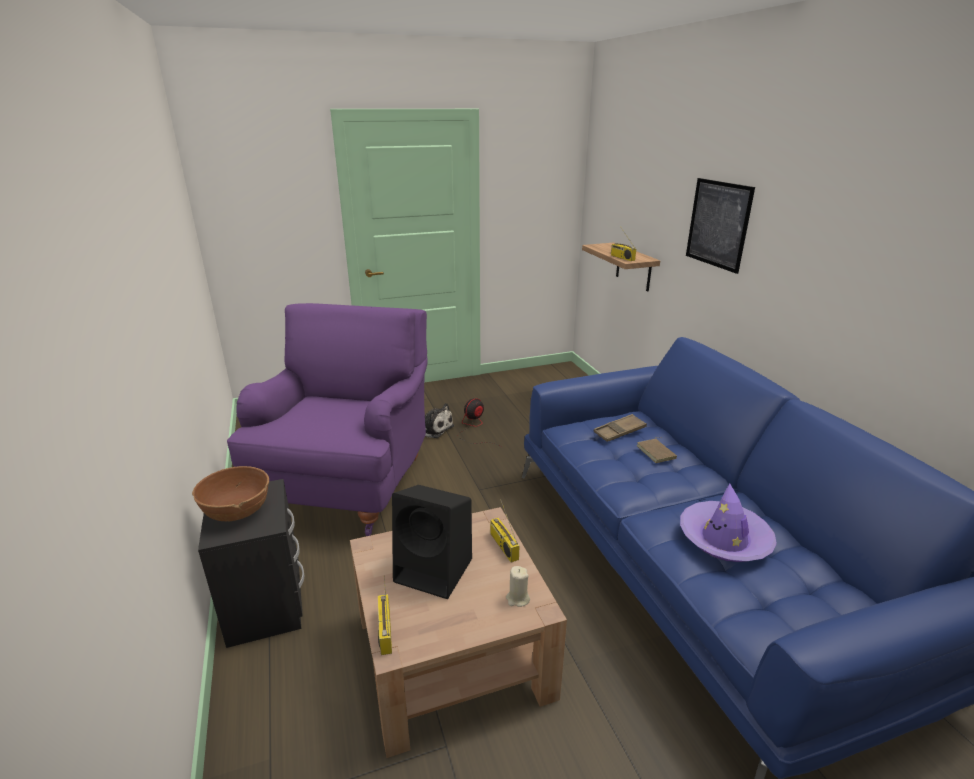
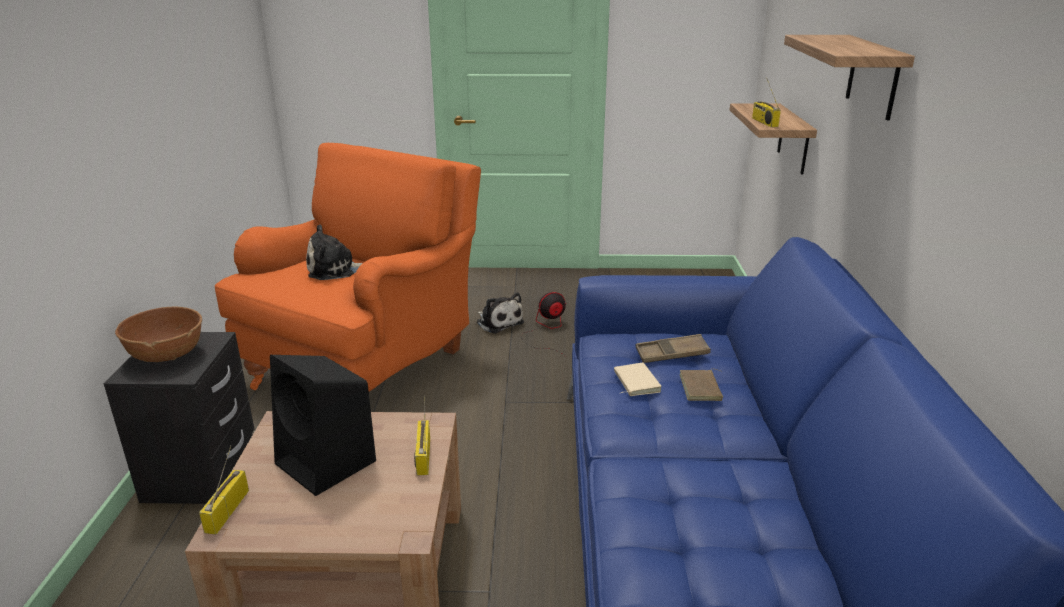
camera: 20 degrees right, 0 degrees up
purple armchair [227,303,428,536] -> orange armchair [215,143,481,392]
beige candle [506,566,530,607] -> none
purple hat [680,483,777,562] -> none
picture [686,178,755,274] -> shelf [784,35,915,120]
none -> plush toy [306,224,363,280]
none -> beige book [614,363,662,396]

